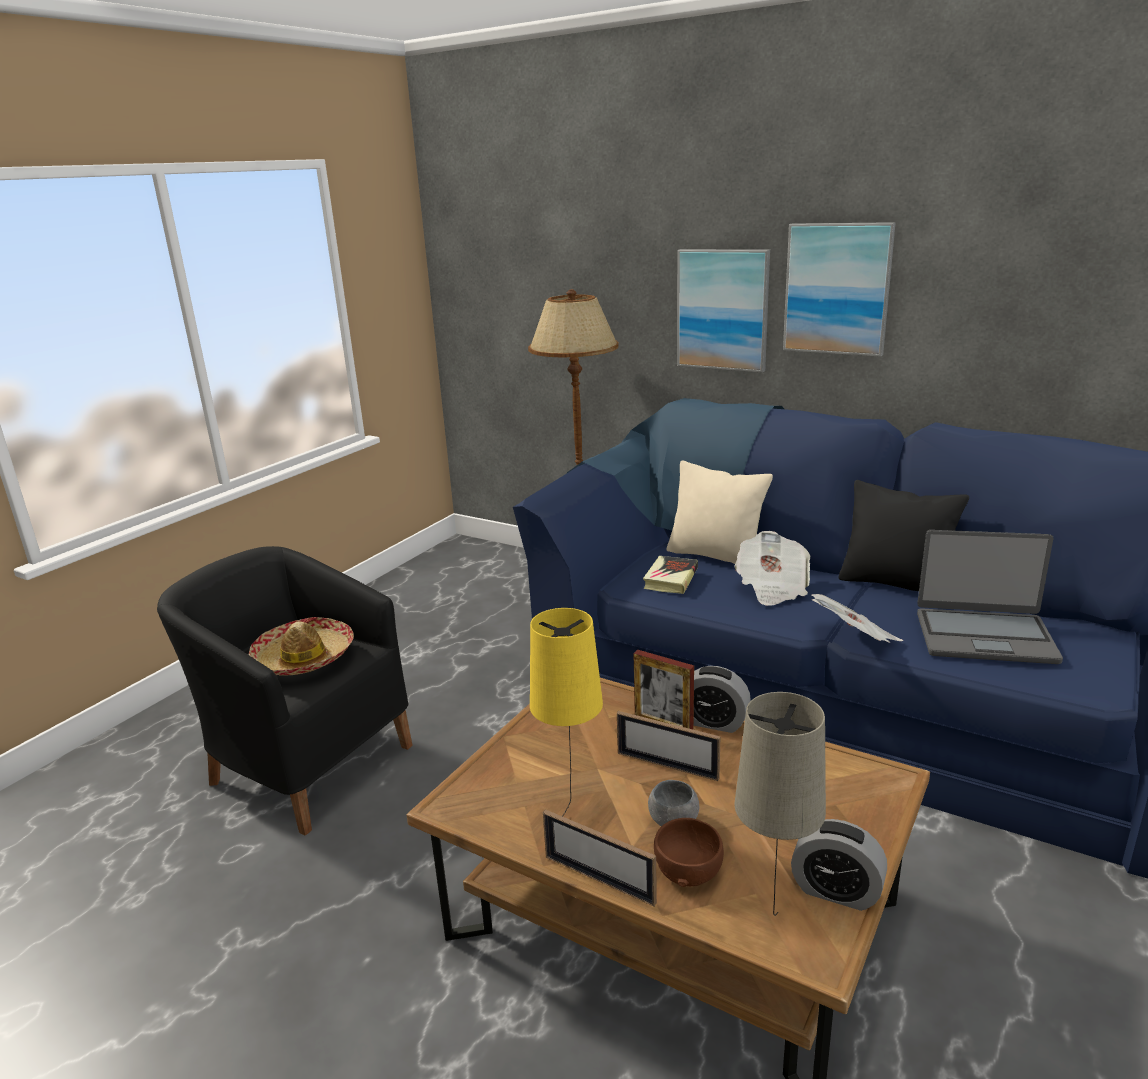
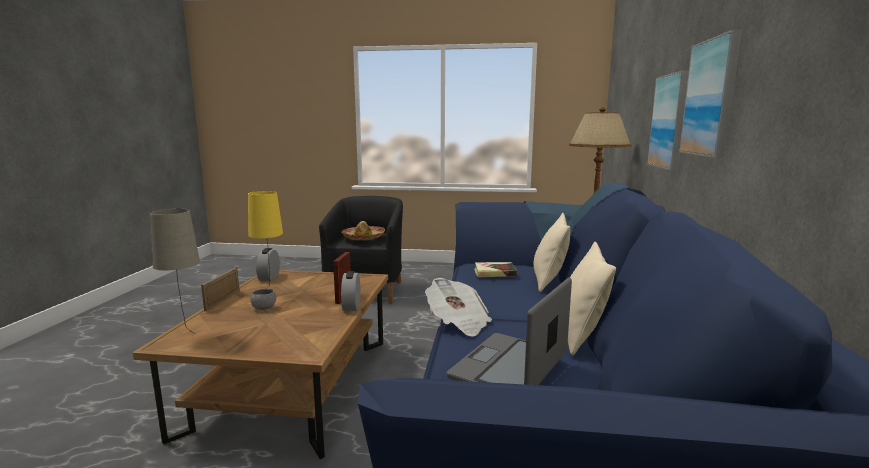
camera: 65 degrees right, 10 degrees down
picture frame [617,711,721,781] -> none
brown bowl [654,818,724,887] -> none
newspaper [735,531,810,606] -> none
alarm clock [791,819,887,911] -> alarm clock moved to [256,248,280,281]
black pillow [838,480,969,591] -> beige pillow [568,242,616,356]
laptop [917,530,1063,664] -> laptop turned 45 degrees clockwise [446,277,572,385]

